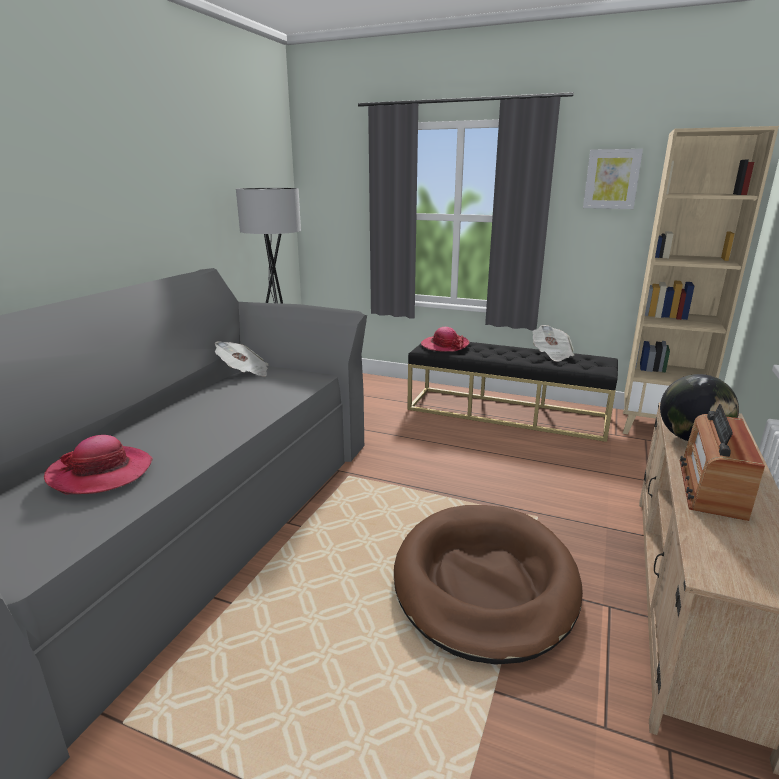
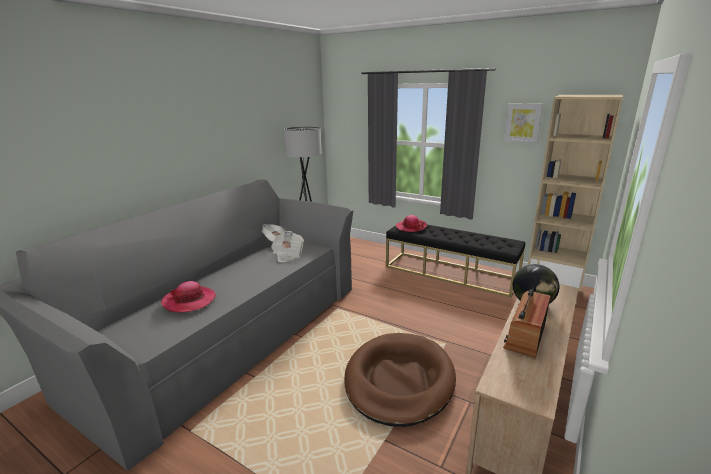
camera: 10 degrees right, 0 degrees up
newspaper [533,325,574,362] -> newspaper moved to [271,231,304,262]

